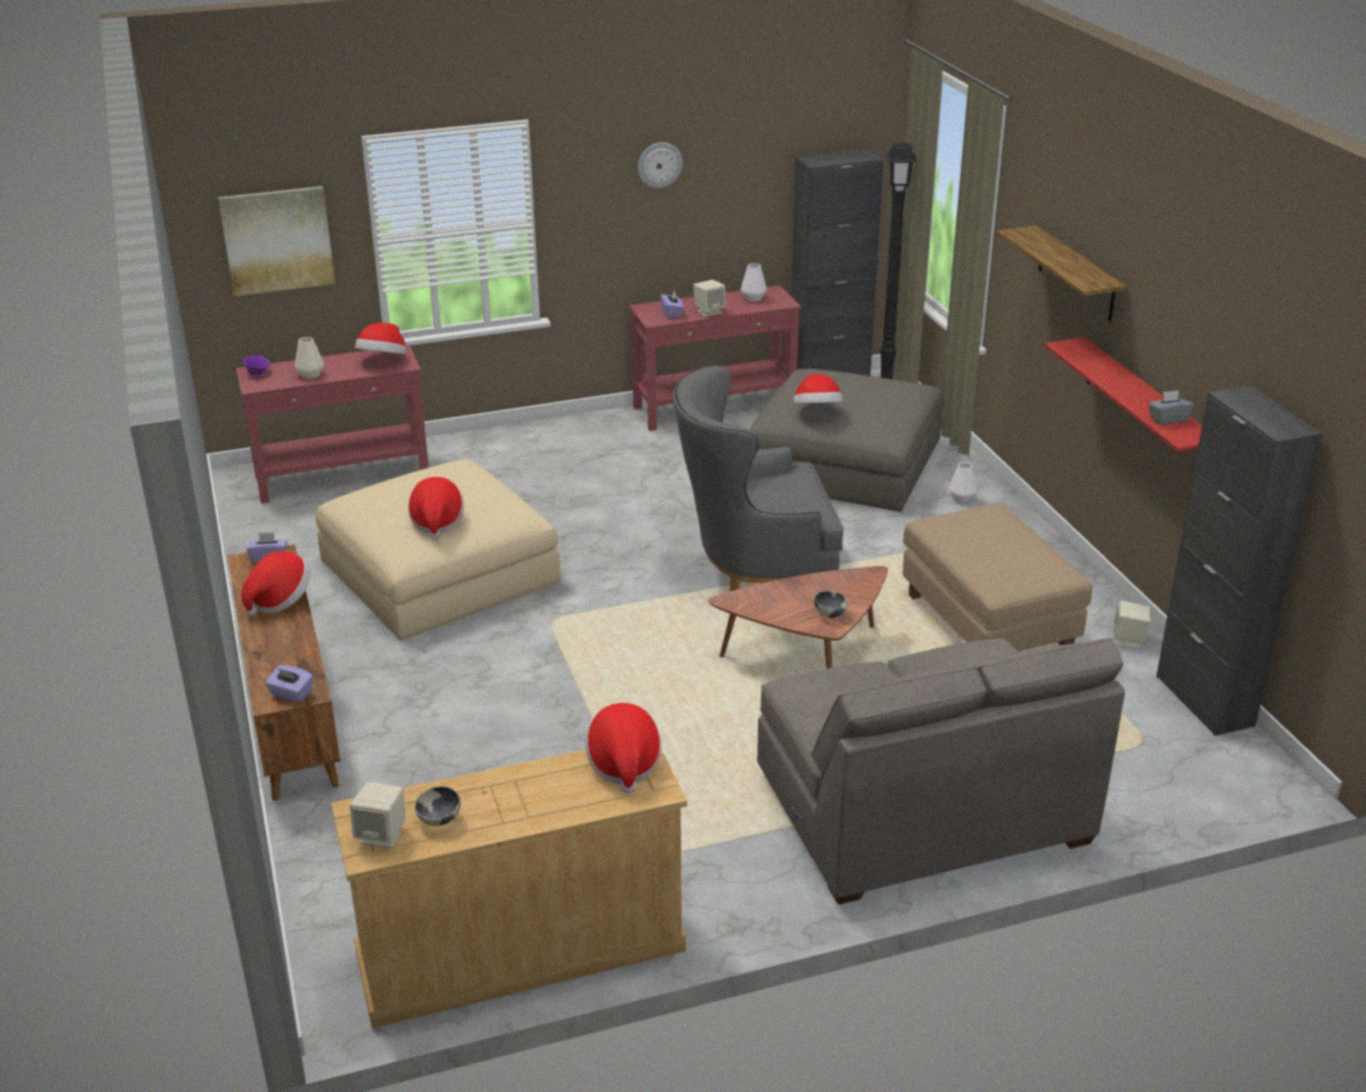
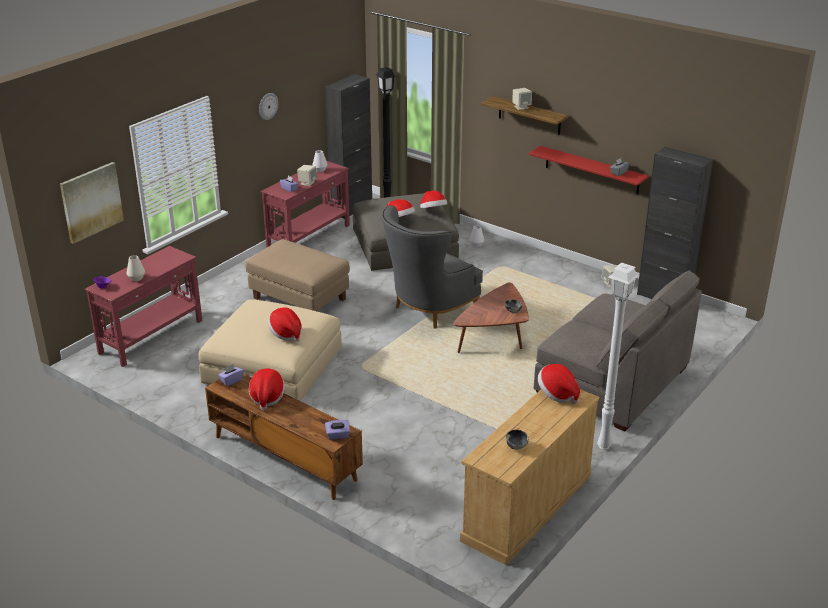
camera: 35 degrees left, 0 degrees up
beige speaker [350,782,406,848] -> beige speaker moved to [513,88,532,110]
hat [355,323,406,354] -> hat moved to [420,191,448,208]
beige ottoman [903,504,1093,651] -> beige ottoman moved to [245,239,350,312]
none -> white floor lamp [597,262,639,450]

